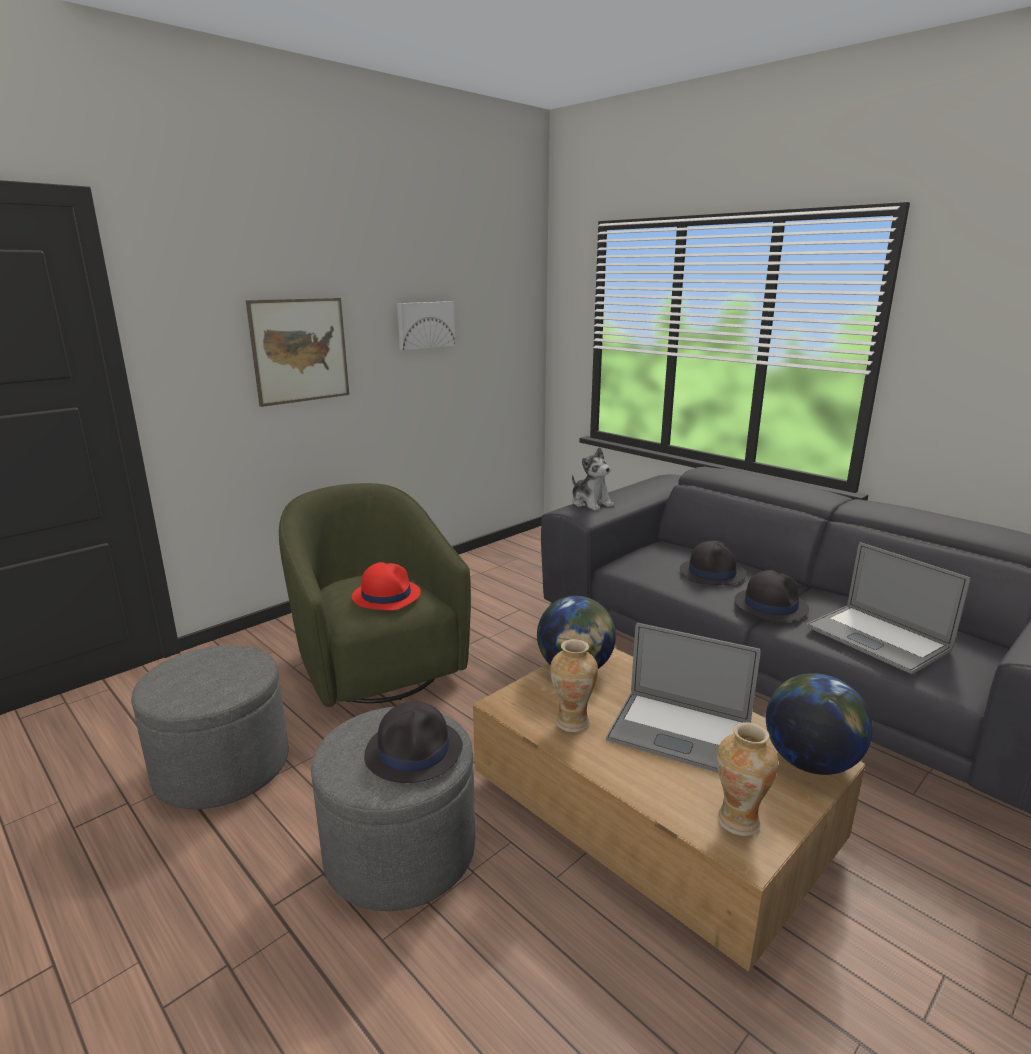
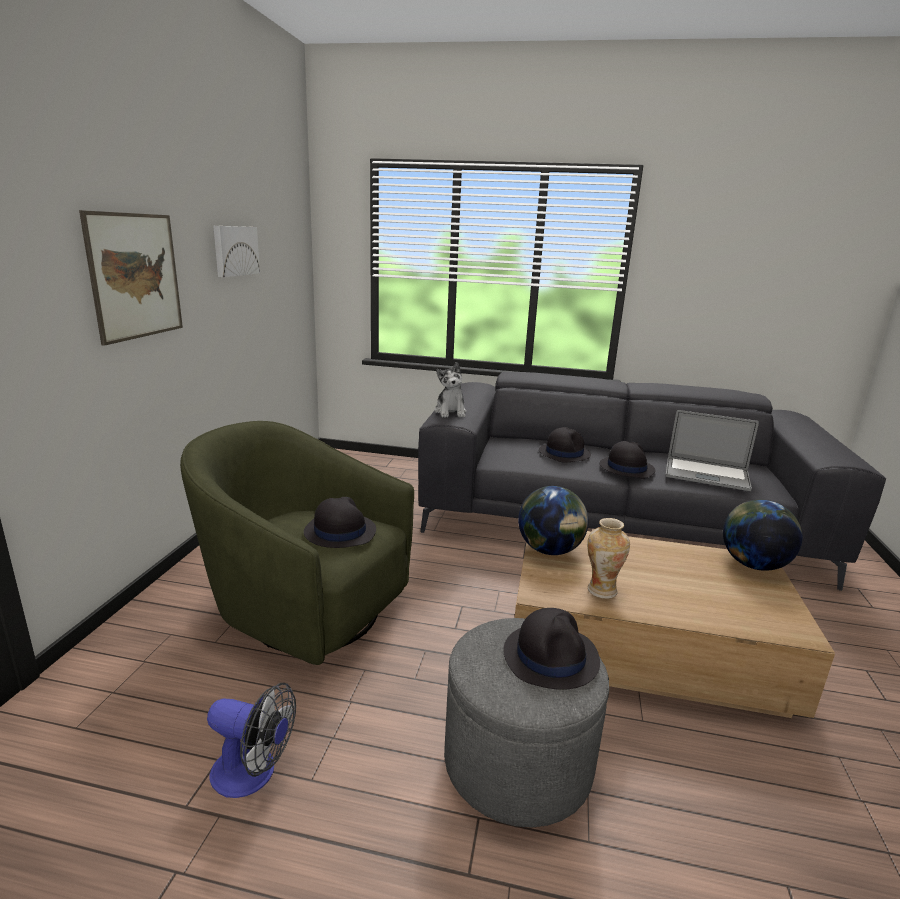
camera: 35 degrees left, 0 degrees up
grey ottoman [131,645,289,809] -> fan [207,683,296,798]
red hat [352,562,421,611] -> black hat [304,497,376,548]
plush toy [572,447,614,510] -> plush toy turned 60 degrees clockwise [434,362,467,418]
laptop [606,623,761,773] -> none
vase [717,722,778,836] -> none

